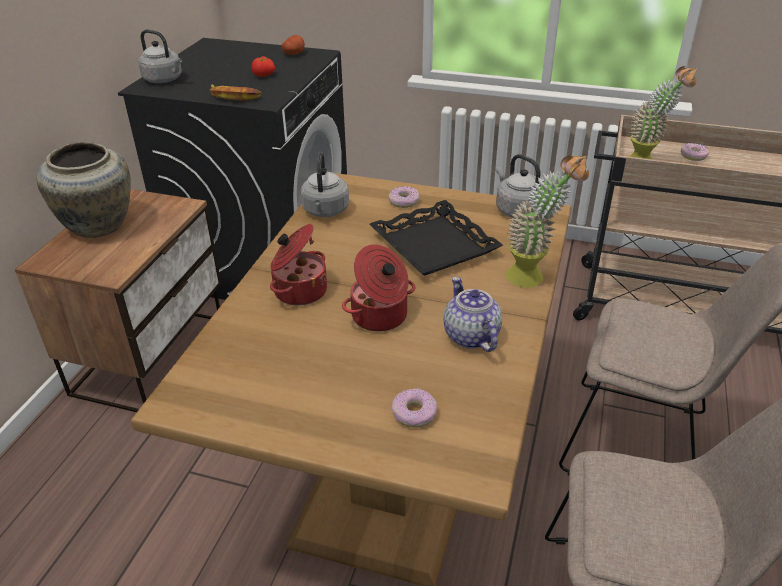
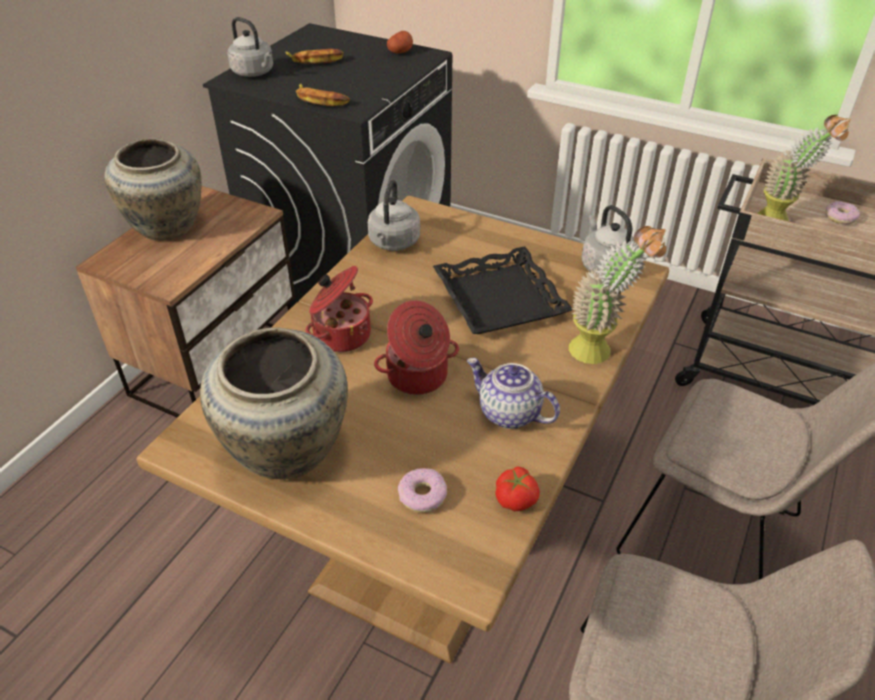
camera: 10 degrees right, 5 degrees up
tomato [251,56,275,77] -> tomato moved to [495,466,540,511]
donut [388,186,420,208] -> none
teapot [444,277,502,352] -> teapot turned 45 degrees counterclockwise [467,358,560,429]
none -> beige vase [200,327,348,479]
none -> banana [285,49,344,64]

